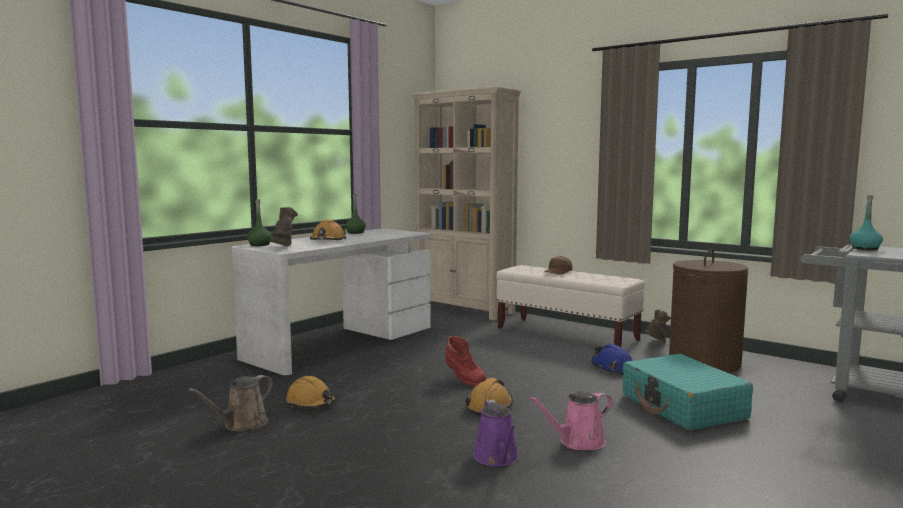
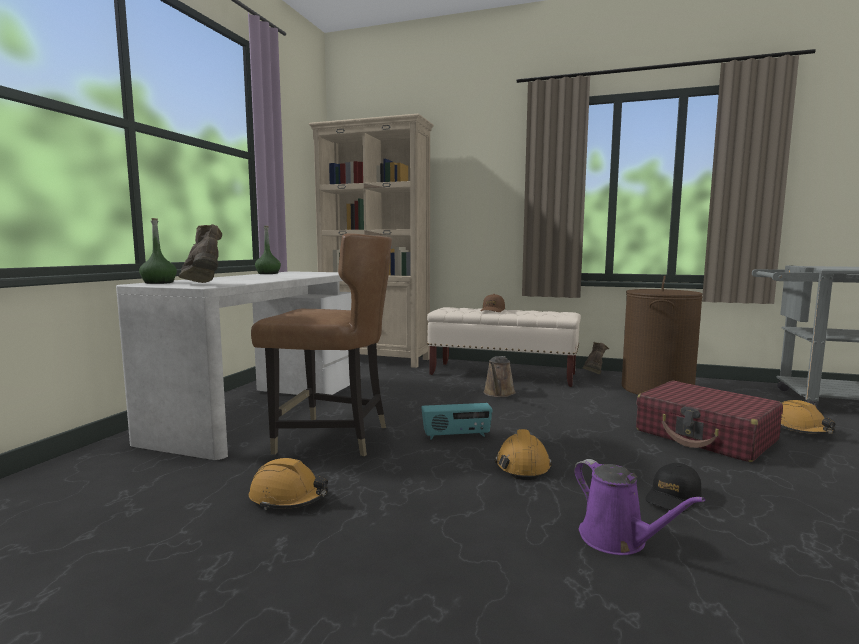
camera: 20 degrees left, 0 degrees up
brown watering can [188,375,273,431] -> brown watering can moved to [483,356,516,397]
orange hard hat [310,220,346,240] -> orange hard hat moved to [781,400,836,434]
red boot [445,335,487,386] -> radio [421,403,493,440]
pink watering can [529,391,612,450] -> black cap [645,463,702,512]
blue hard hat [591,344,633,375] -> none
turquoise suitcase [622,354,753,431] -> red suitcase [636,380,783,462]
turquoise bottle [849,195,883,250] -> none
none -> brown chair [251,233,392,456]

